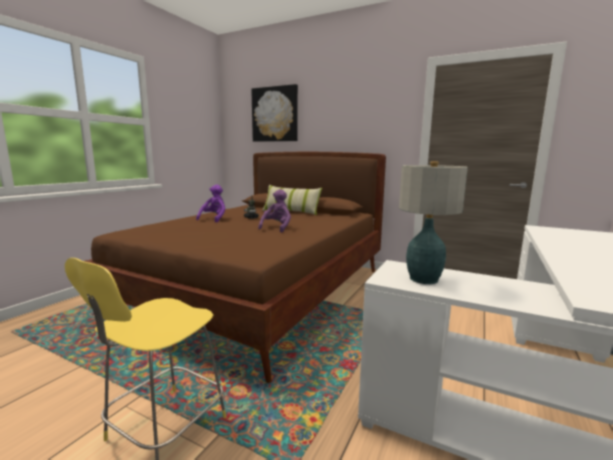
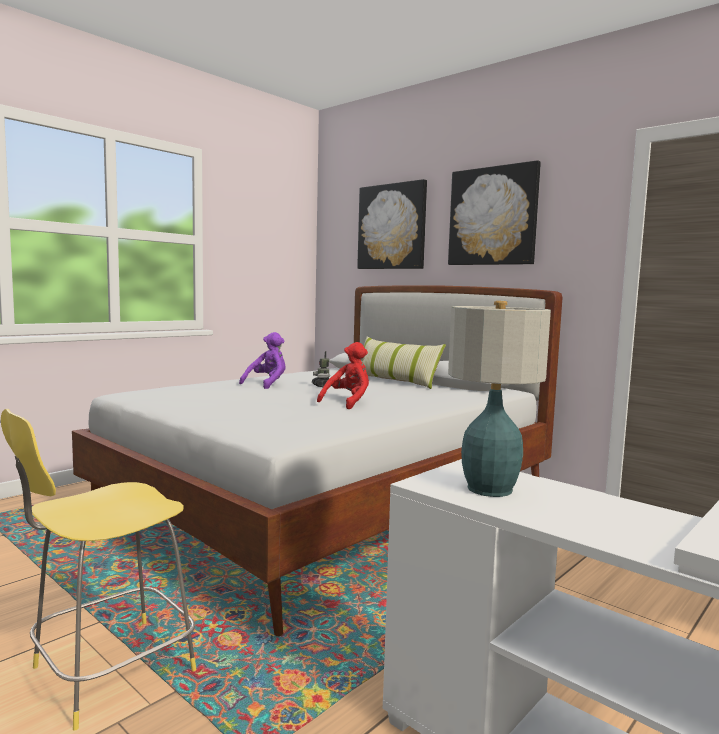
camera: 15 degrees right, 5 degrees down
brown bed [85,152,386,383] -> white bed [72,285,563,636]
purple plush toy [258,189,291,232] -> red plush toy [317,342,369,409]
none -> picture [448,160,541,265]

